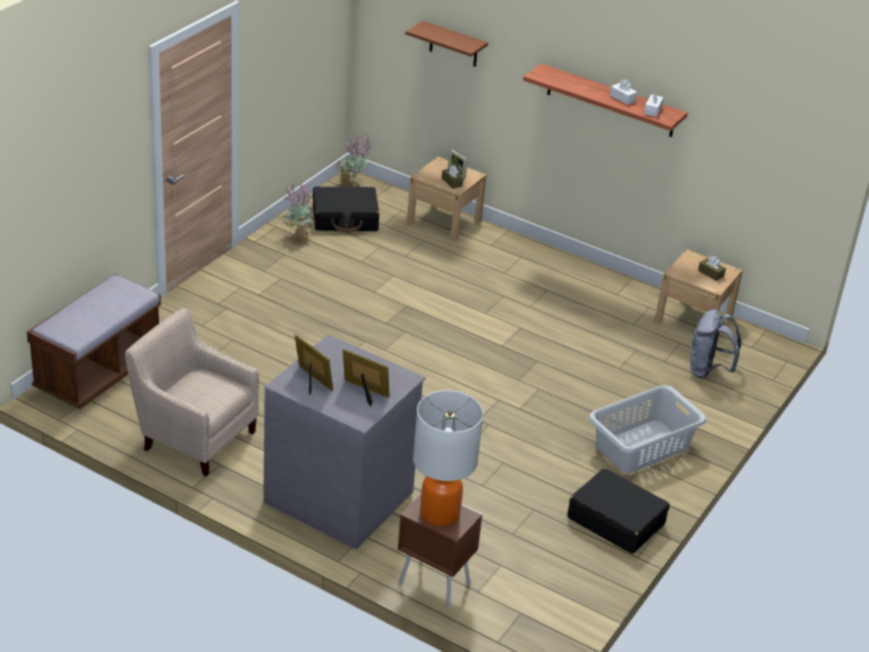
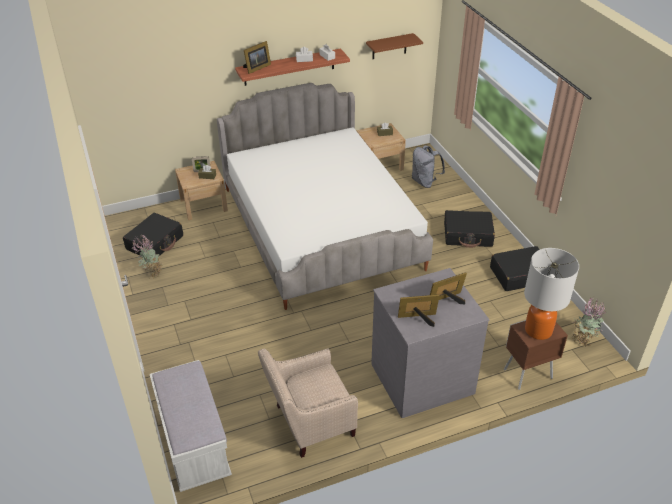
camera: 50 degrees left, 5 degrees up
brown bench [27,274,161,409] -> white bench [150,360,232,492]
potted plant [336,135,372,187] -> potted plant moved to [572,296,606,346]
brown shelf [405,21,488,67] -> brown shelf moved to [366,33,423,59]
grey laundry basket [589,385,706,473] -> black suitcase [444,210,495,248]
none -> bed [217,83,433,310]
none -> picture frame [243,41,271,74]

